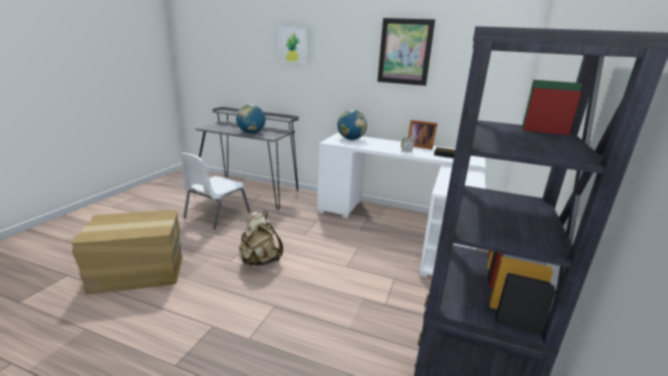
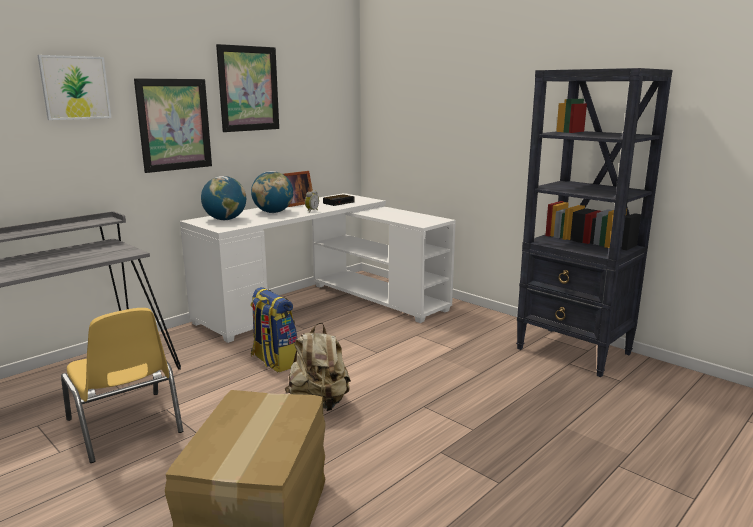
camera: 65 degrees left, 5 degrees down
white chair [180,153,250,229] -> yellow chair [61,308,183,463]
globe [236,104,265,134] -> globe moved to [251,171,293,213]
none -> picture [134,78,212,173]
none -> backpack [250,287,298,372]

